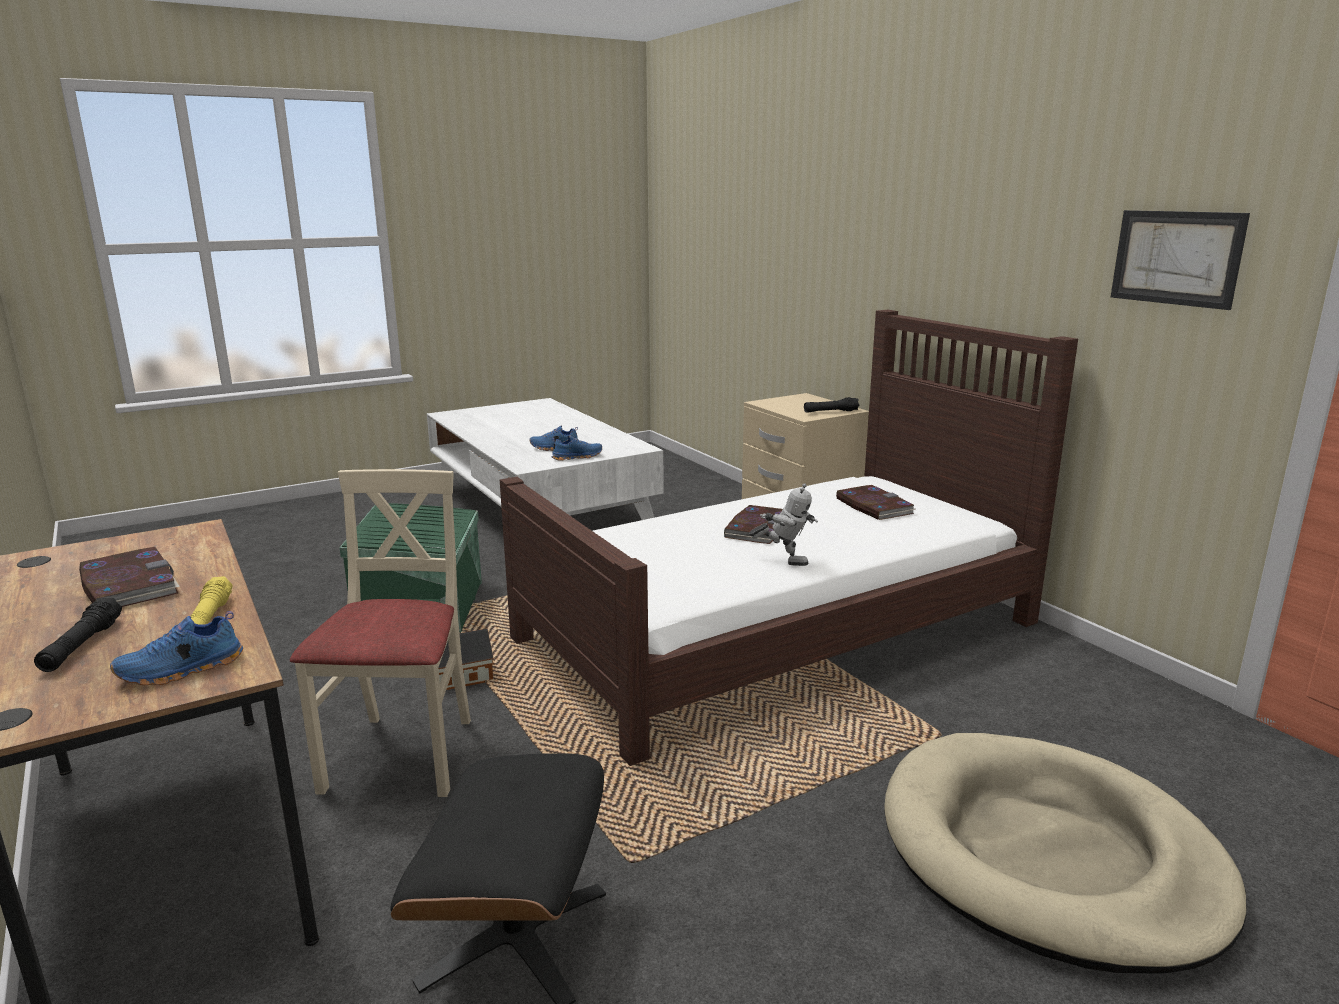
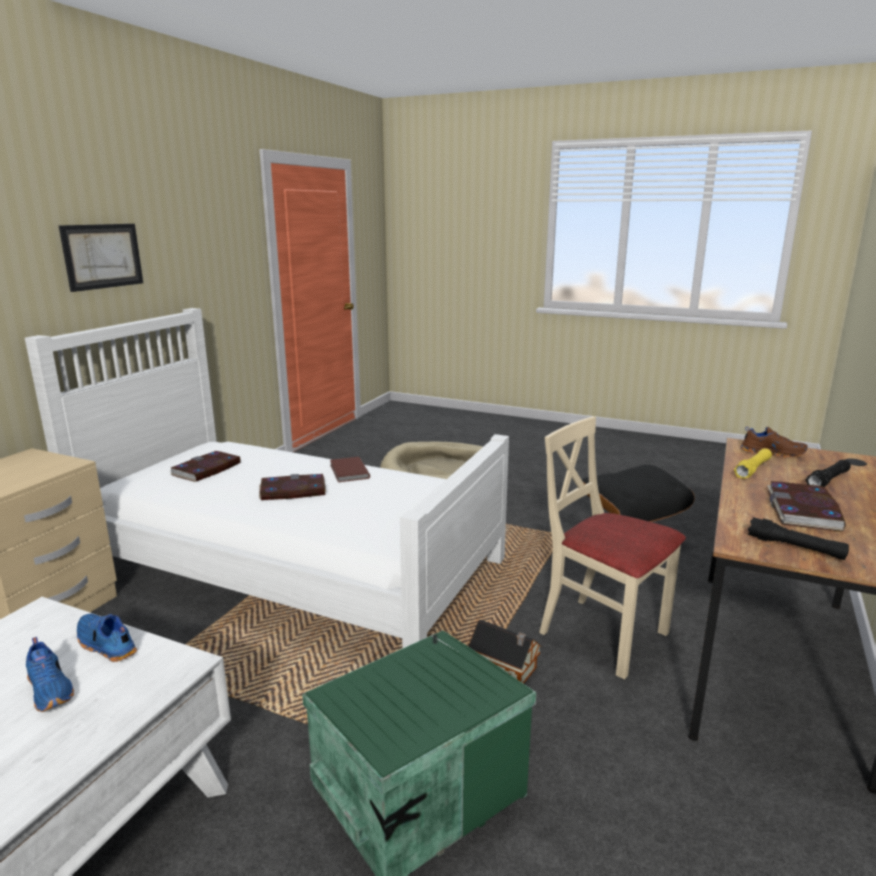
camera: 125 degrees left, 0 degrees up
blue shoe [110,611,243,686] -> brown shoe [740,426,808,458]
beige chair [290,469,471,797] -> beige chair turned 75 degrees clockwise [539,416,686,680]
brown bed [500,310,1078,766] -> white bed [25,308,509,648]
toy robot [749,483,818,566] -> brown book [330,457,370,482]
black flashlight [804,397,859,413] -> black flashlight moved to [748,517,849,560]
picture [1111,210,1250,310] -> picture moved to [59,224,143,292]

